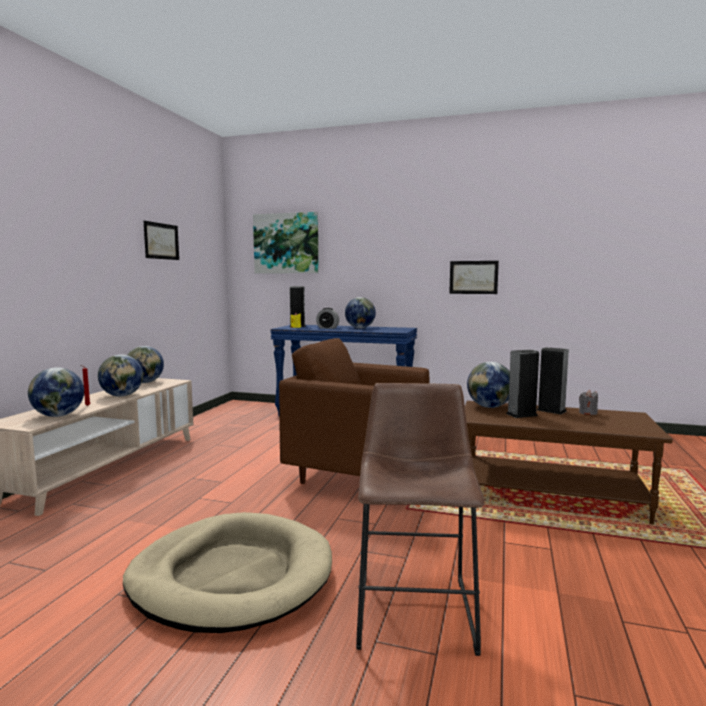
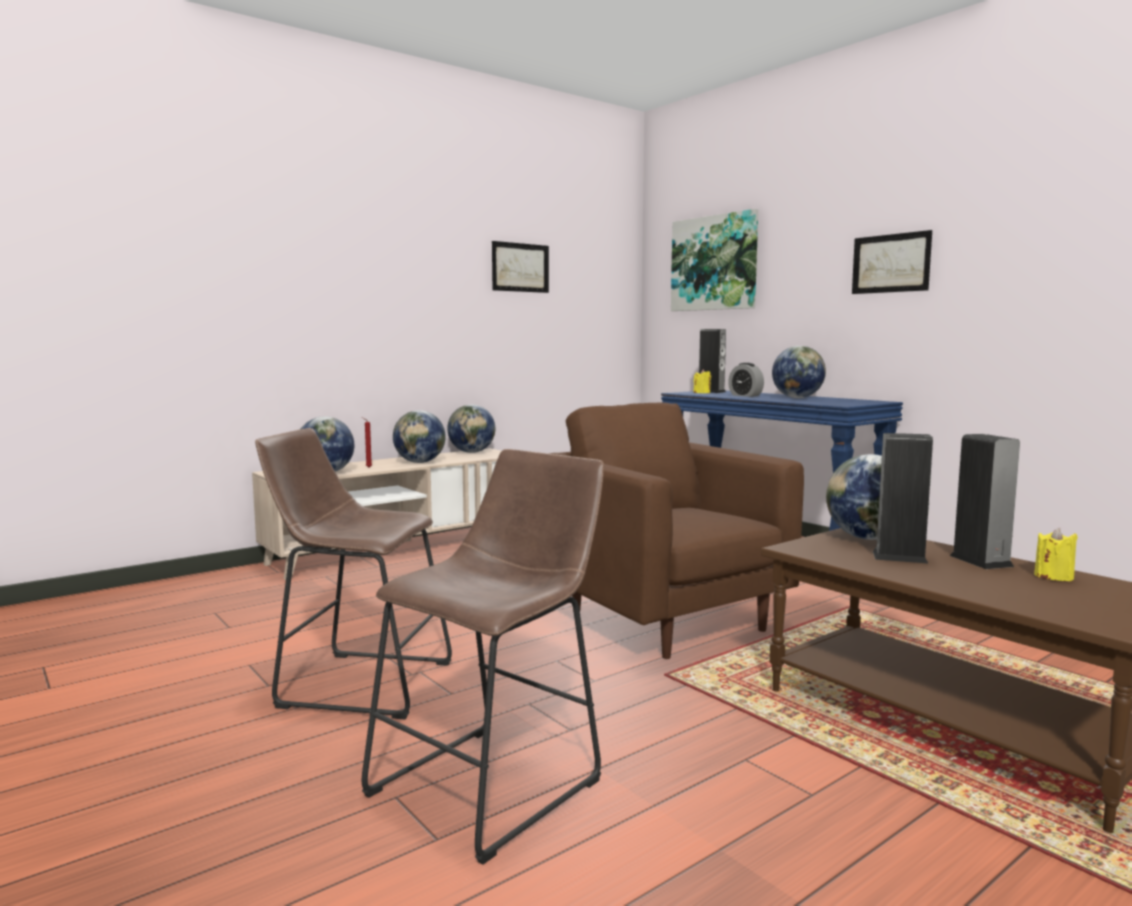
camera: 35 degrees right, 0 degrees up
beige dog bed [123,512,332,633] -> brown stool [255,428,452,720]
picture [449,261,499,294] -> picture moved to [852,230,932,294]
grey candle [579,390,598,415] -> yellow candle [1034,528,1078,581]

